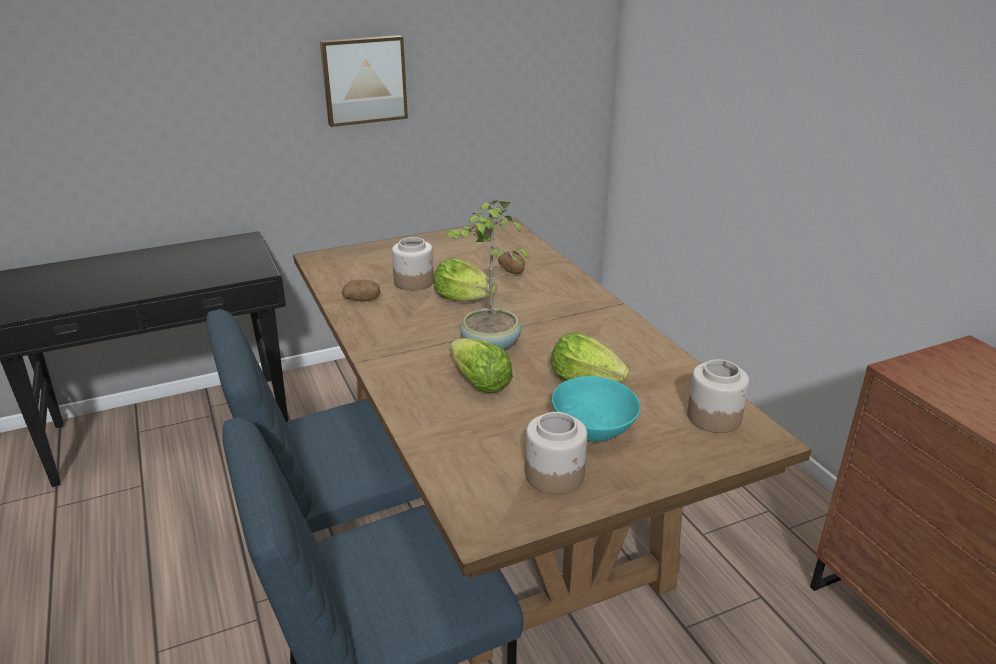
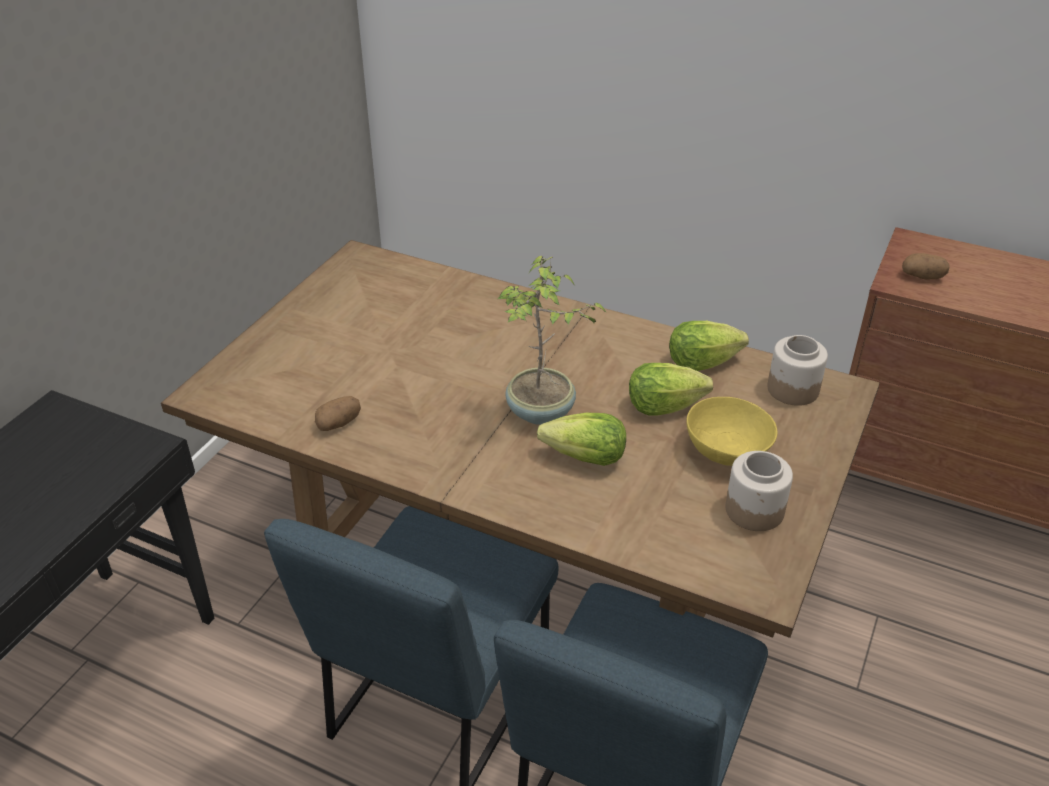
camera: 40 degrees left, 10 degrees up
picture [320,35,408,127] -> none
jar [392,237,434,291] -> none
lettuce [433,258,497,301] -> lettuce moved to [669,321,749,371]
potato [498,252,525,274] -> potato moved to [902,253,950,280]
turquoise bowl [552,376,640,441] -> yellow bowl [686,397,777,466]

